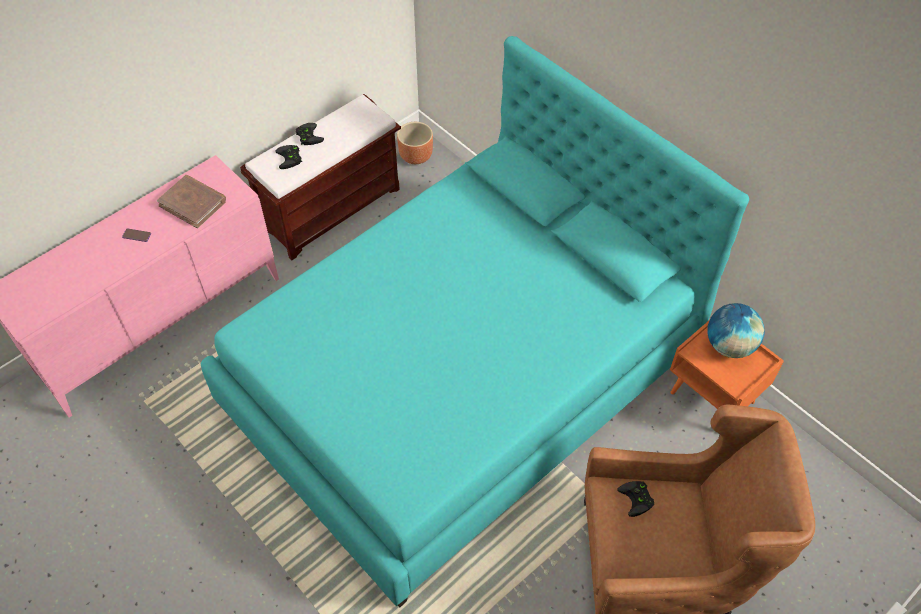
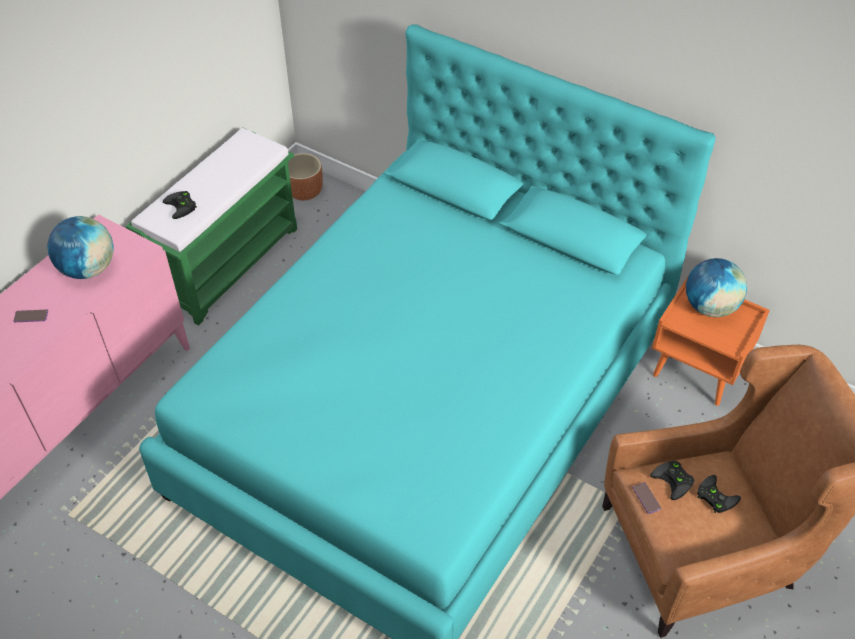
camera: 15 degrees left, 5 degrees down
brown book [157,175,226,228] -> globe [47,216,114,279]
brown bench [240,94,401,260] -> green bench [126,128,297,326]
black game controller [296,123,324,145] -> black game controller moved to [697,475,741,513]
none -> phone [632,482,661,514]

